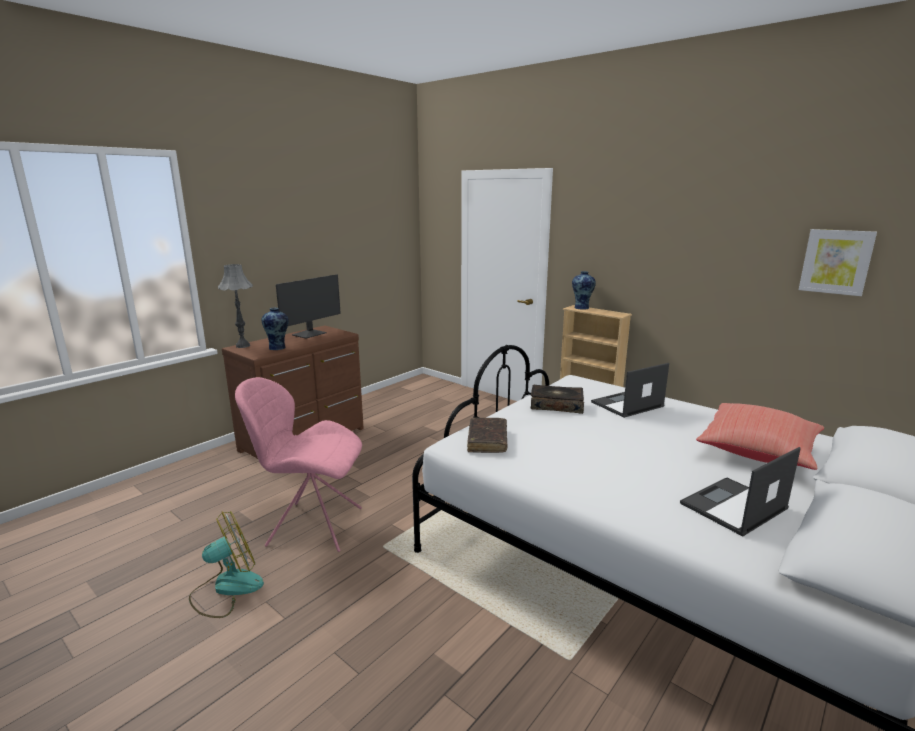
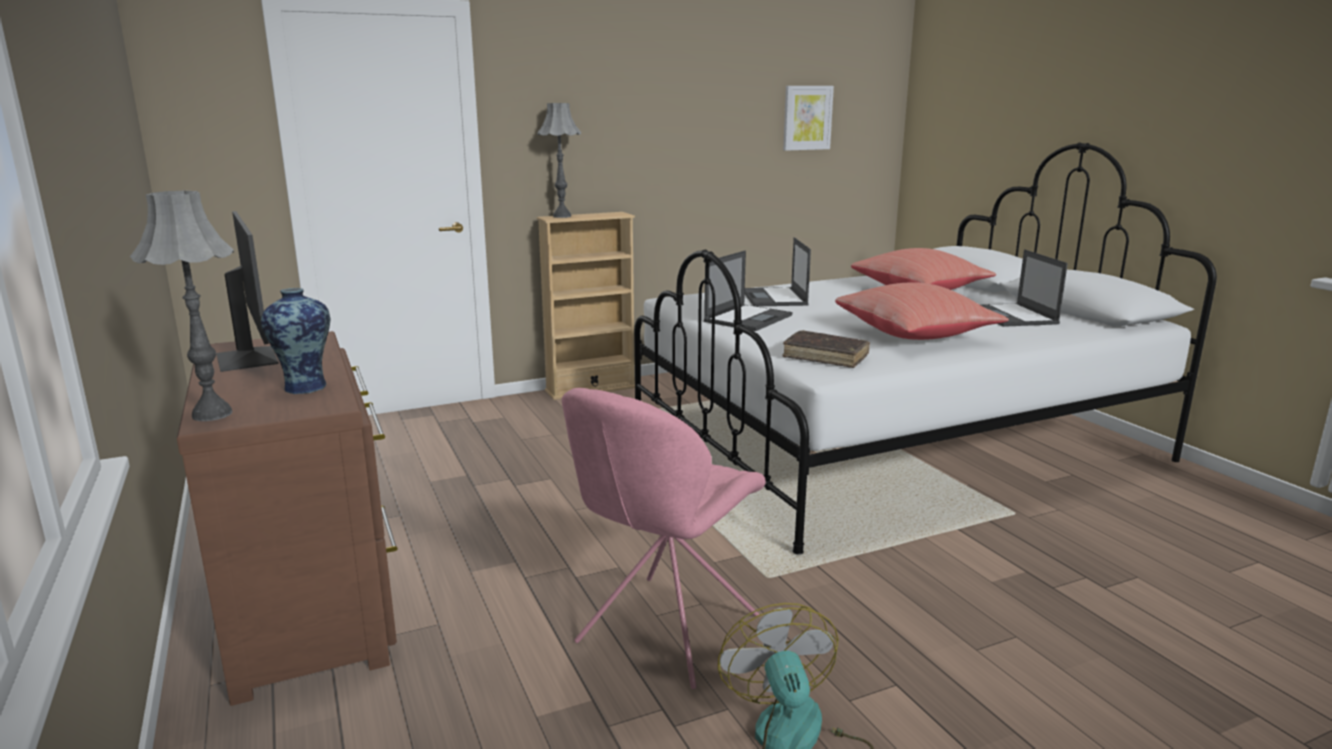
camera: 65 degrees left, 0 degrees up
book [531,385,584,414] -> laptop [704,250,792,331]
vase [572,271,596,309] -> grey table lamp [538,103,581,218]
none -> red pillow [835,283,1009,340]

